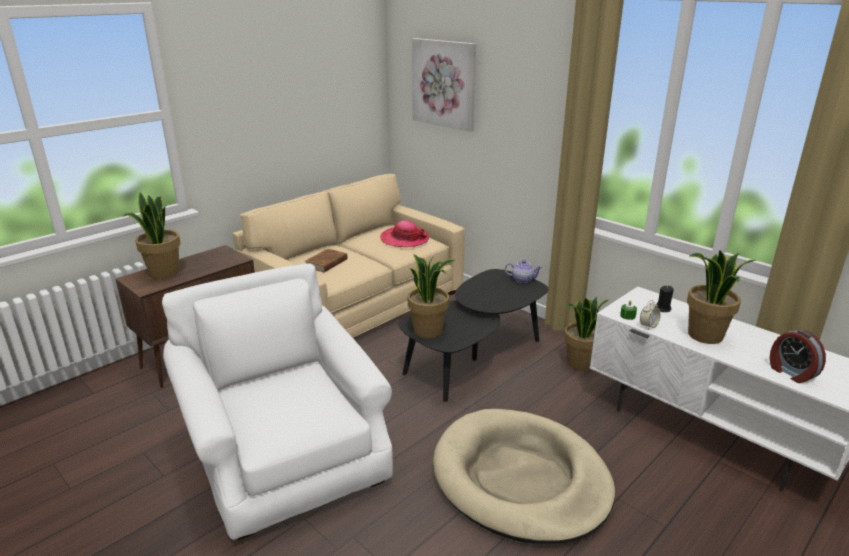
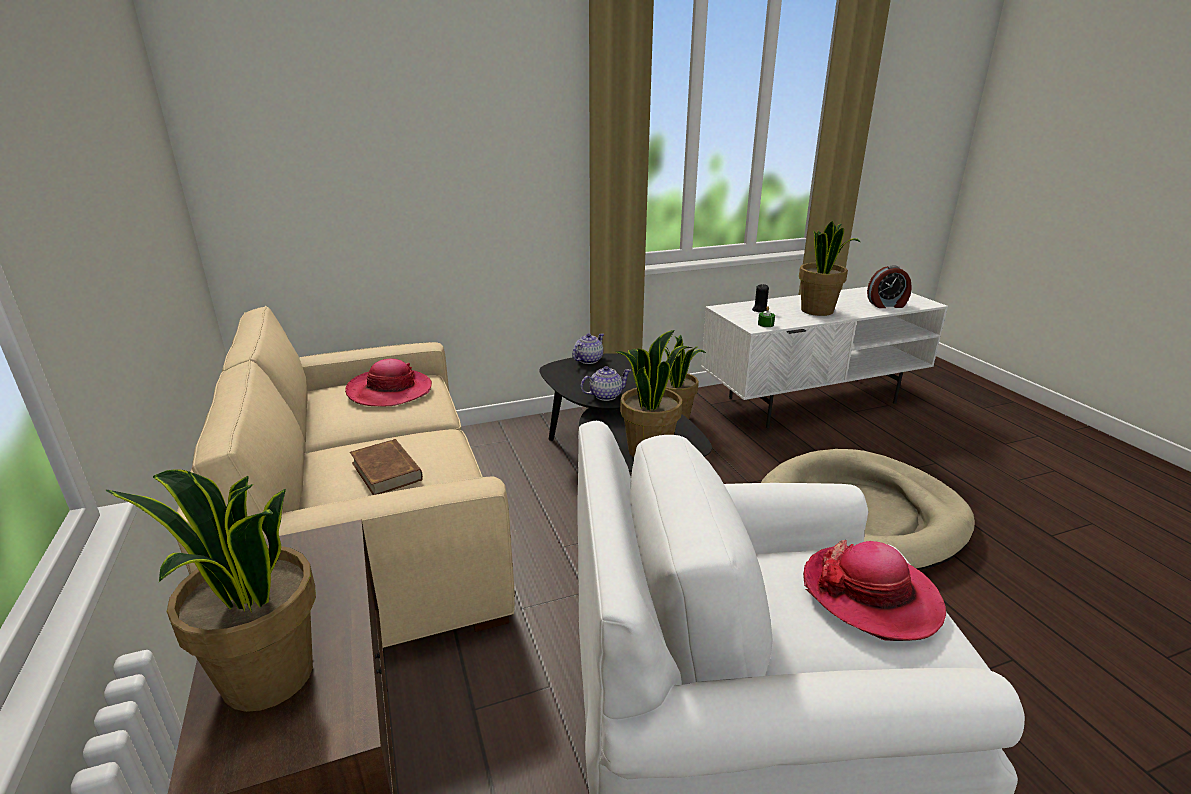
camera: 65 degrees left, 0 degrees up
picture [412,38,476,132] -> none
alarm clock [640,300,660,330] -> none
none -> teapot [580,366,631,401]
none -> hat [803,540,946,641]

